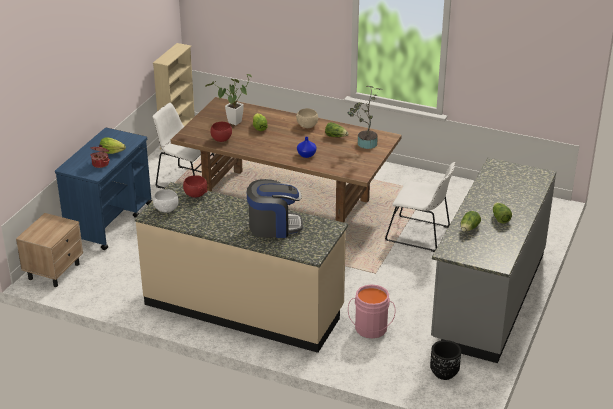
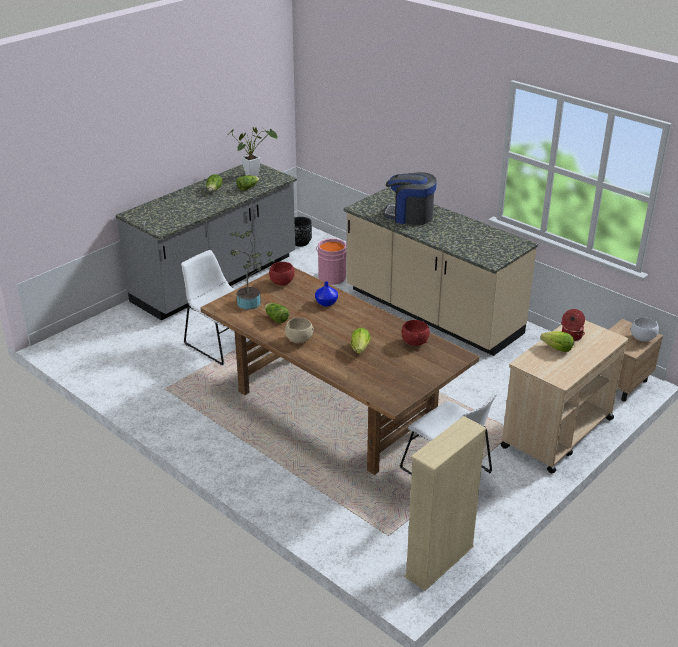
camera: 160 degrees left, 0 degrees up
blue cart [55,128,152,250] -> beige cart [501,320,628,473]
white bowl [153,189,178,212] -> white bowl moved to [631,317,659,342]
red bowl [183,175,207,198] -> red bowl moved to [269,262,295,286]
potted plant [205,74,252,125] -> potted plant moved to [227,127,277,176]

